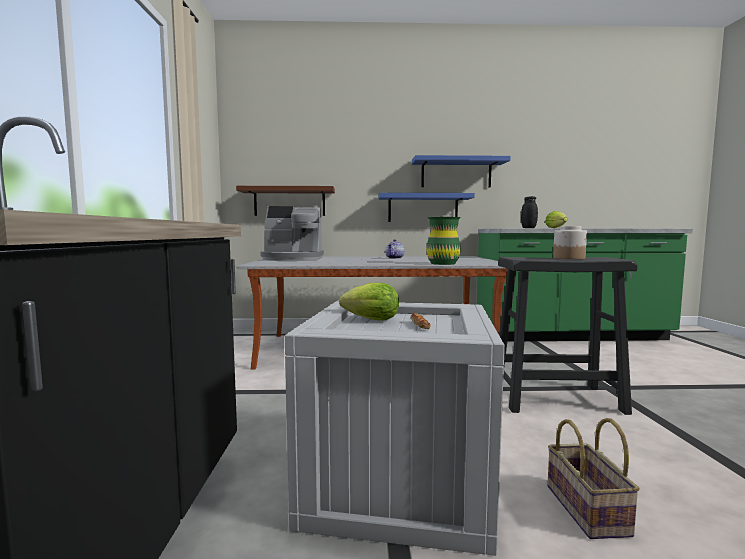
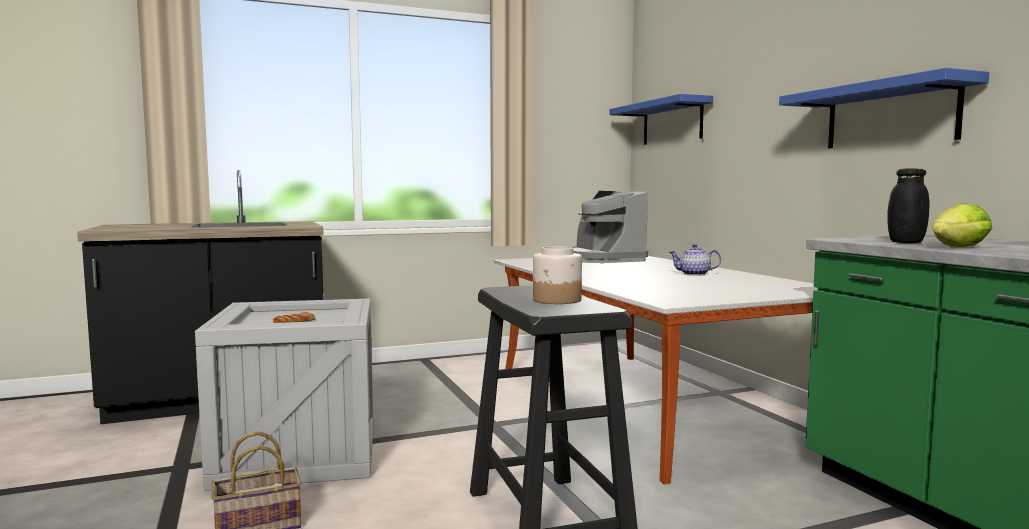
camera: 70 degrees right, 0 degrees up
brown shelf [236,186,335,216] -> none
lettuce [339,283,399,321] -> none
blue shelf [378,193,475,222] -> blue shelf moved to [609,94,713,145]
green vase [426,217,461,265] -> none

